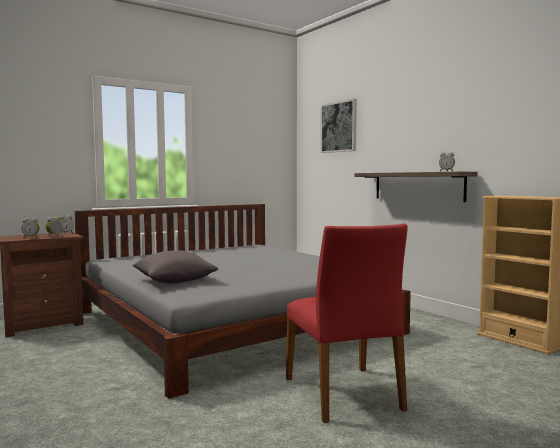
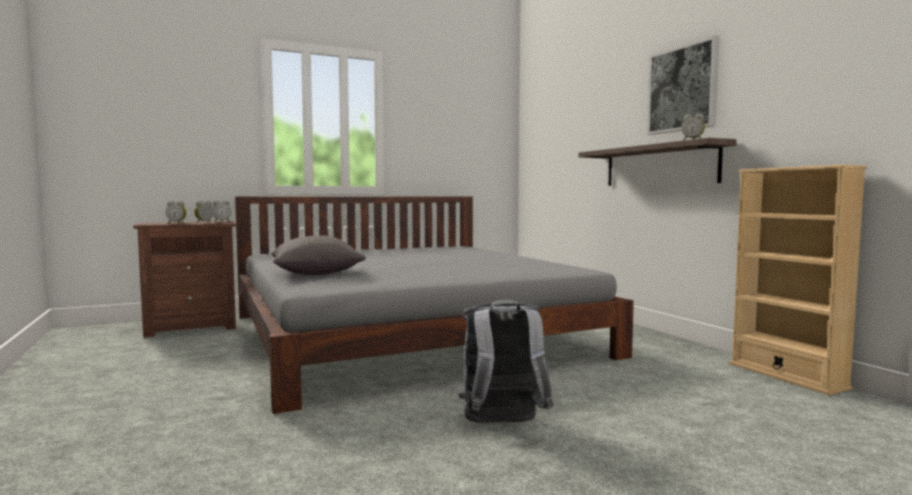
camera: 10 degrees right, 0 degrees up
red chair [286,224,407,423] -> grey backpack [458,300,554,423]
picture [321,99,357,153] -> picture moved to [647,35,719,135]

